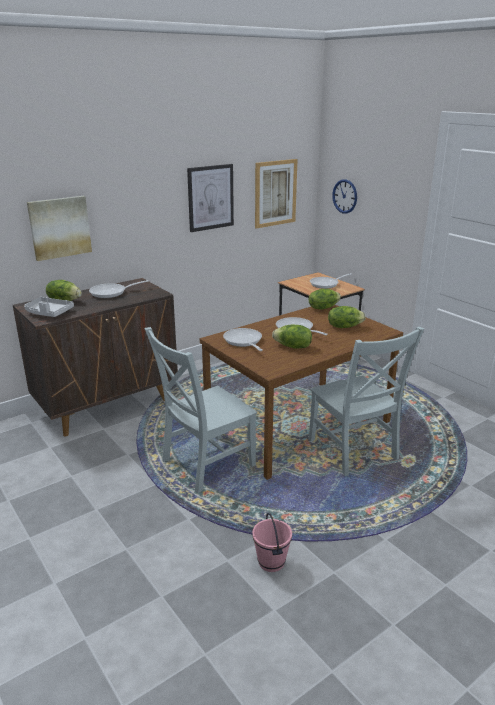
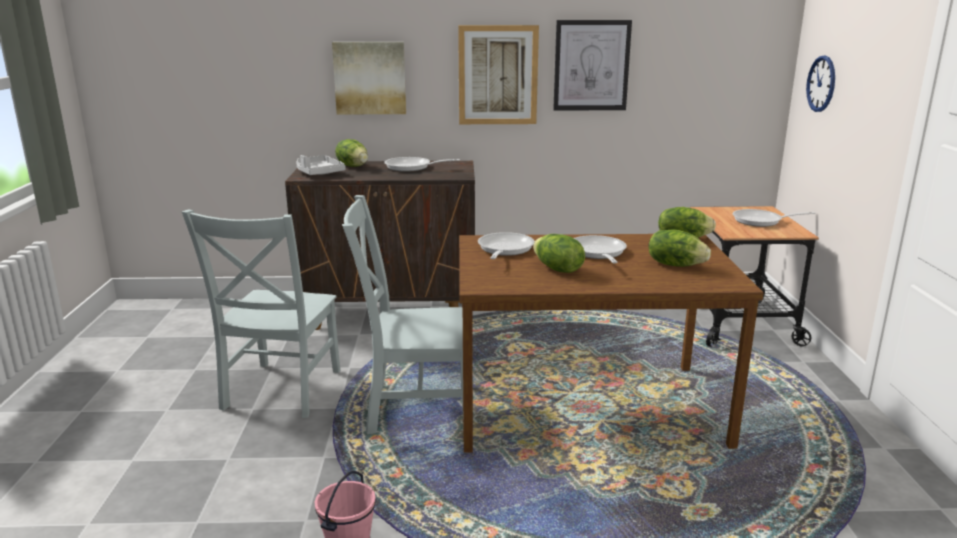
camera: 35 degrees right, 5 degrees down
picture [255,159,298,229] -> picture moved to [458,25,539,124]
grey chair [309,327,424,476] -> grey chair moved to [182,209,340,418]

